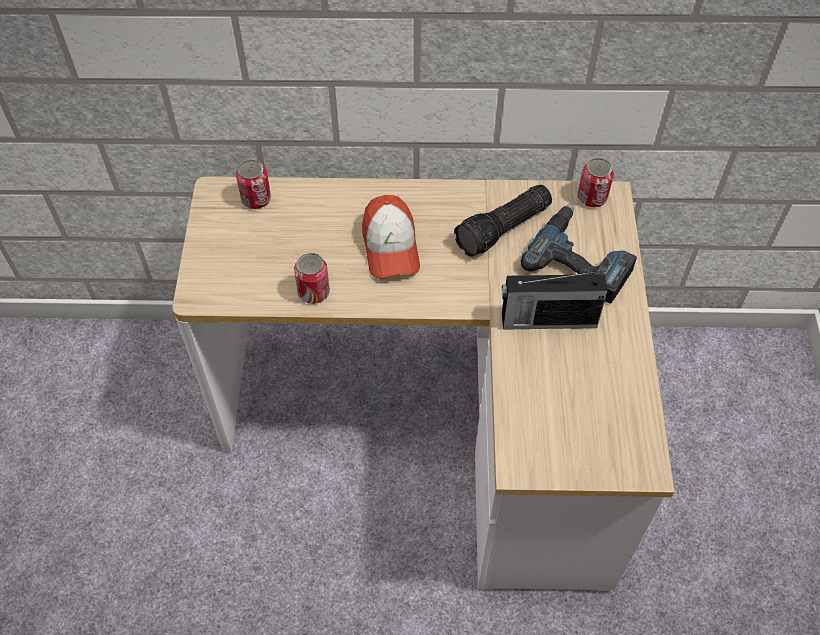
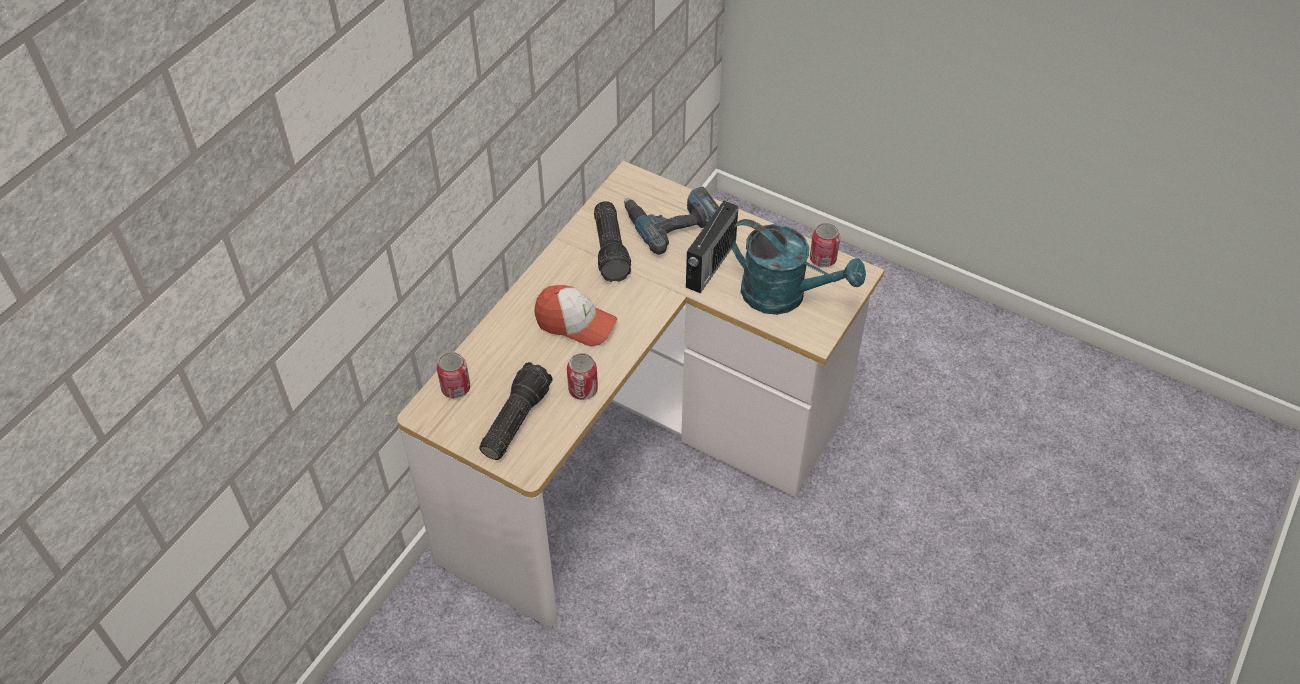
camera: 60 degrees left, 5 degrees down
can [578,158,614,207] -> can moved to [810,223,840,267]
none -> flashlight [479,362,552,460]
none -> turquoise watering can [729,219,866,315]

